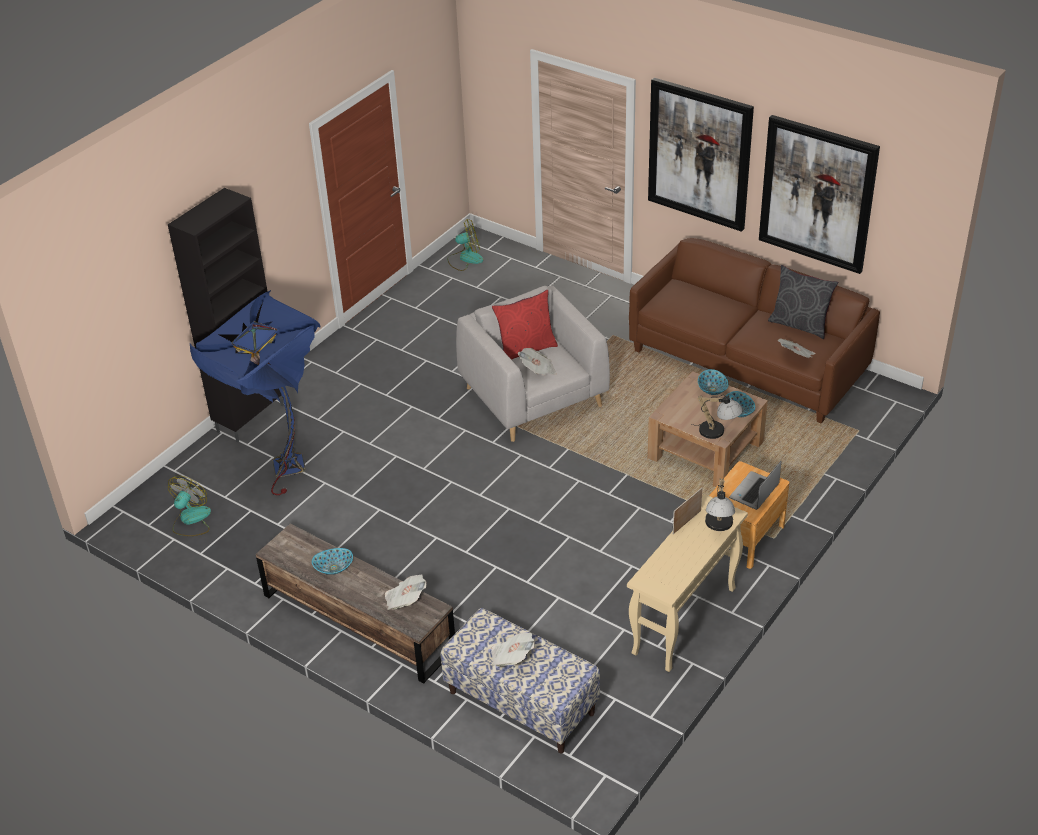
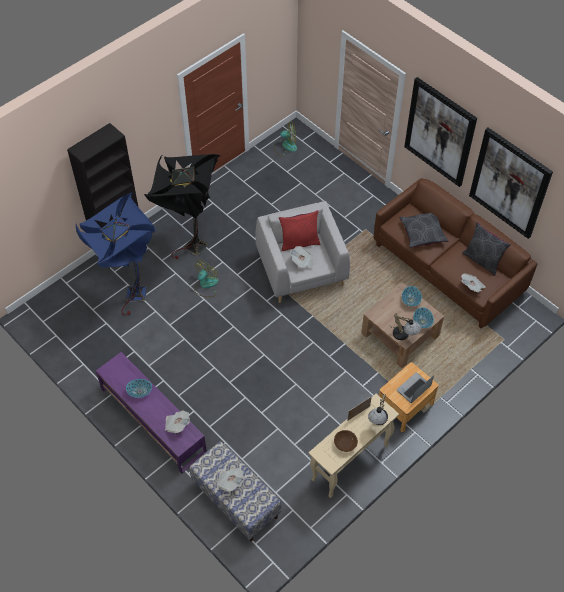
camera: 10 degrees right, 15 degrees up
fan [168,476,211,536] -> fan moved to [194,260,219,297]
brown tv stand [256,523,455,683] -> purple tv stand [96,352,207,474]
none -> black floor lamp [144,154,221,259]
none -> brown bowl [334,430,358,452]
none -> grey pillow [399,213,448,248]

